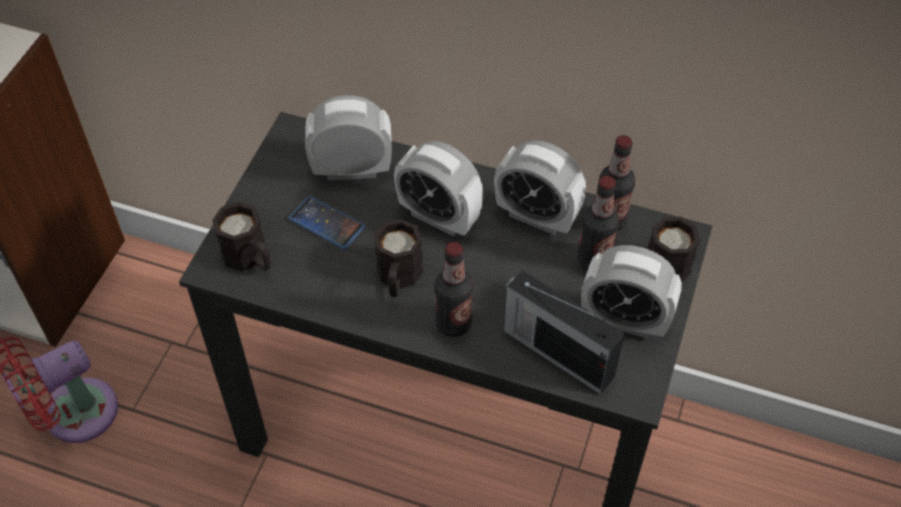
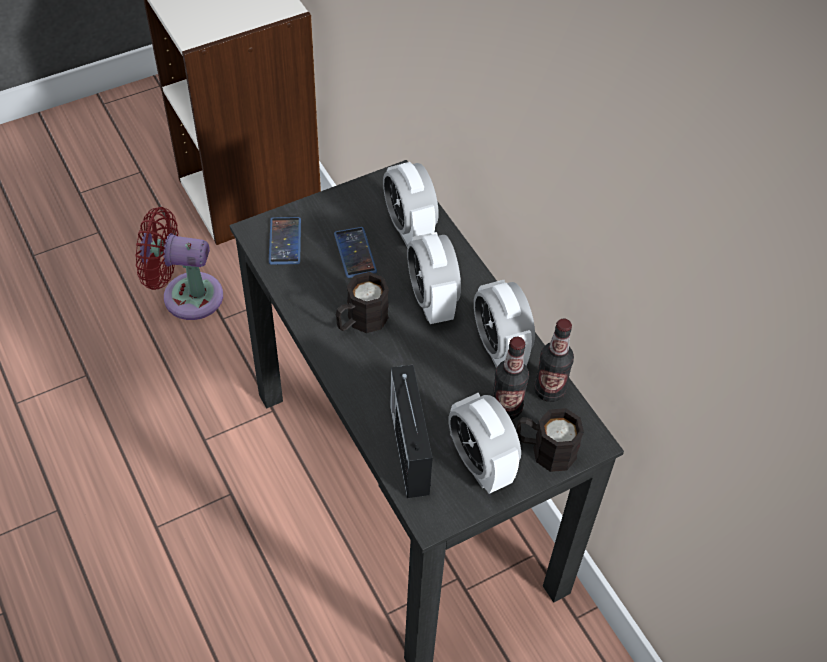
camera: 40 degrees right, 0 degrees up
black mug [212,202,271,271] -> phone [269,217,301,265]
alarm clock [305,95,392,180] -> alarm clock turned 150 degrees counterclockwise [383,162,438,247]
bottle [435,242,473,337] -> none

